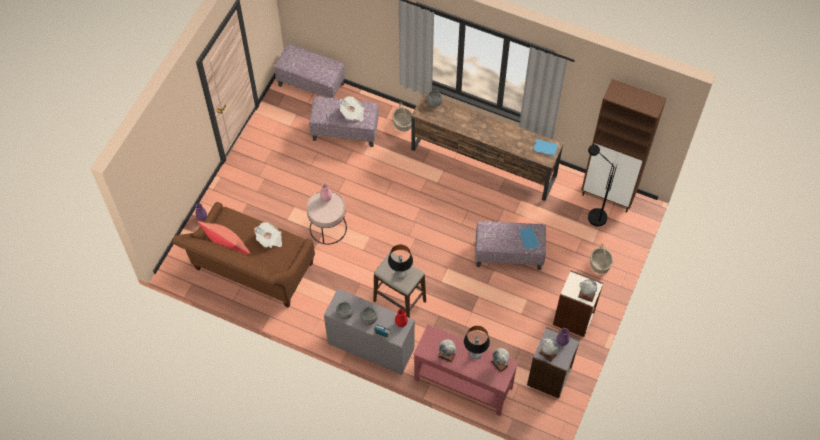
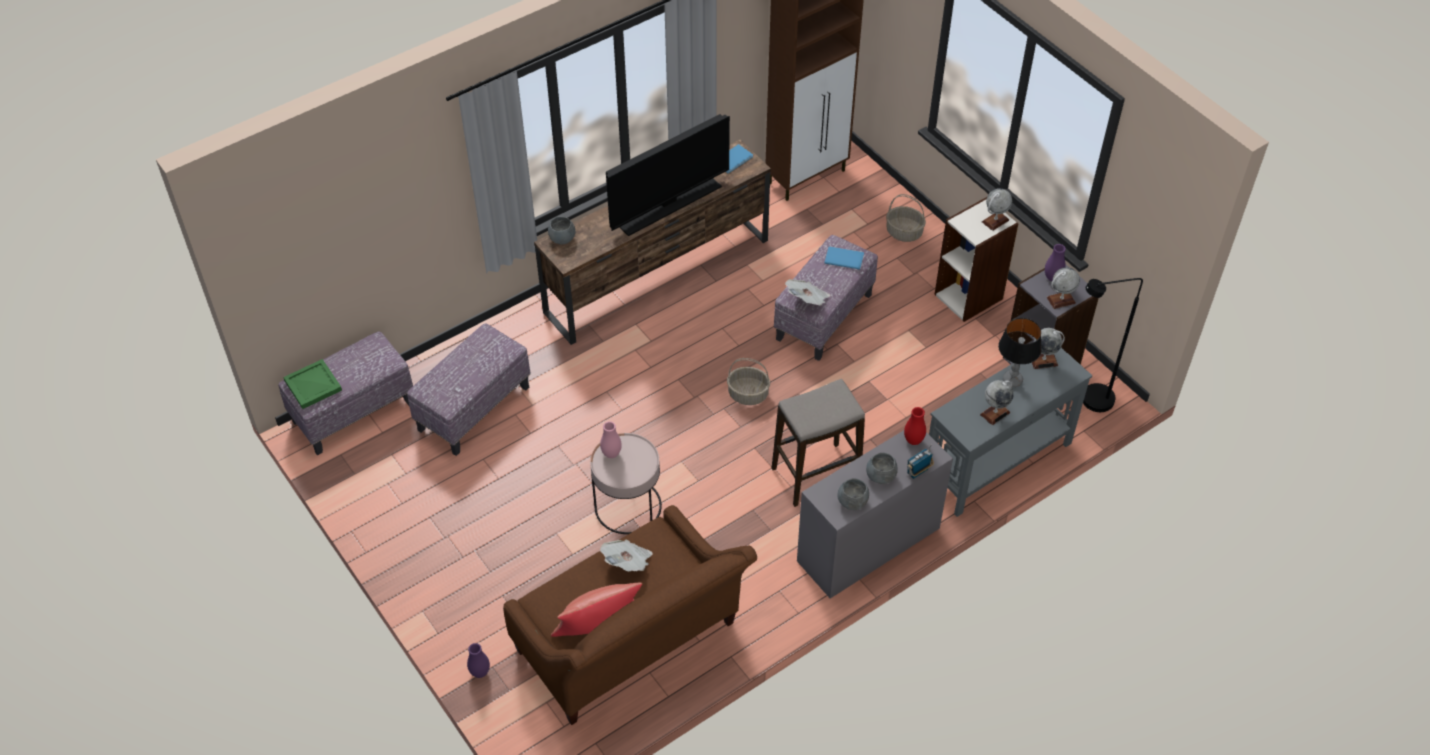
camera: 60 degrees left, 10 degrees down
newspaper [340,96,365,121] -> newspaper moved to [785,279,830,306]
table lamp [388,245,413,279] -> none
basket [392,102,412,132] -> basket moved to [727,358,770,405]
red console table [413,325,519,416] -> grey console table [929,348,1092,517]
black floor lamp [588,144,614,226] -> black floor lamp moved to [1083,278,1143,412]
none -> green tray [283,359,342,409]
none -> television [606,114,730,236]

